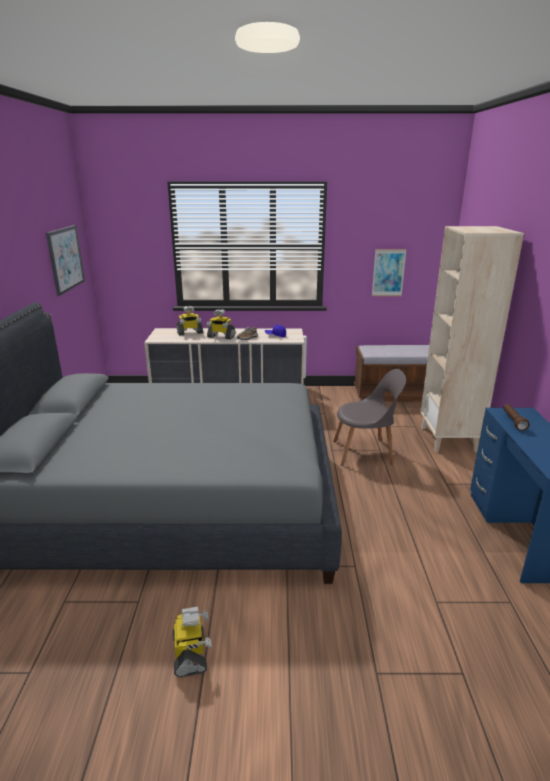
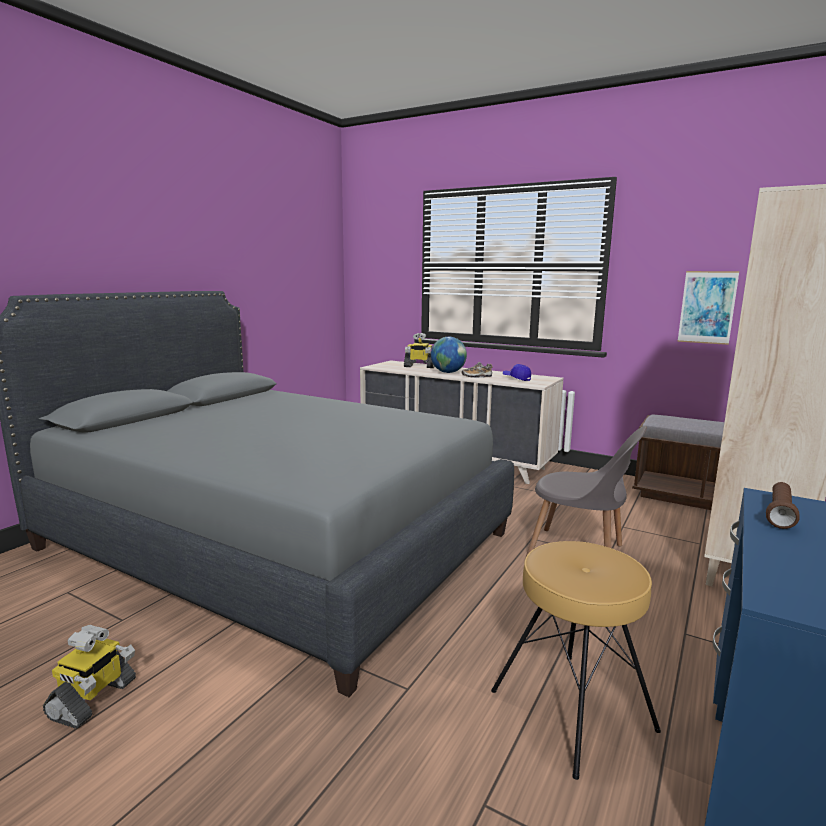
camera: 30 degrees right, 10 degrees down
picture [46,225,85,296] -> none
toy robot [207,309,235,339] -> globe [431,337,467,373]
none -> brown stool [491,541,661,780]

